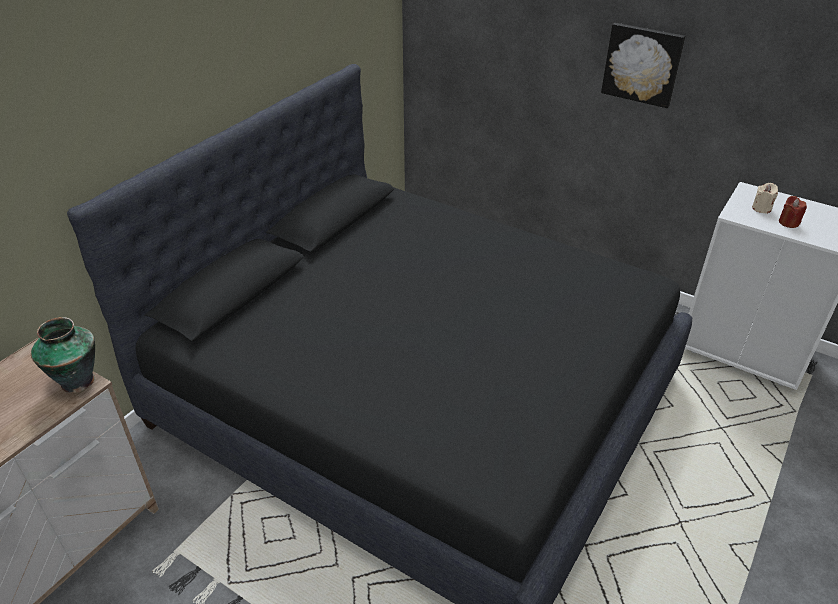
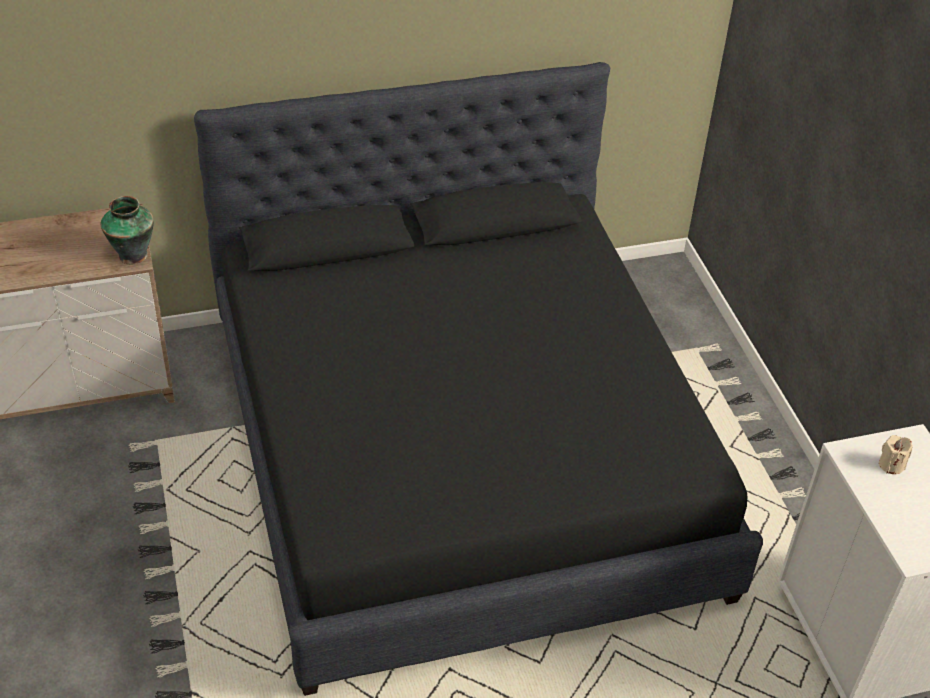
camera: 40 degrees right, 5 degrees up
picture [601,23,685,108] -> none
red candle [779,196,807,228] -> none

